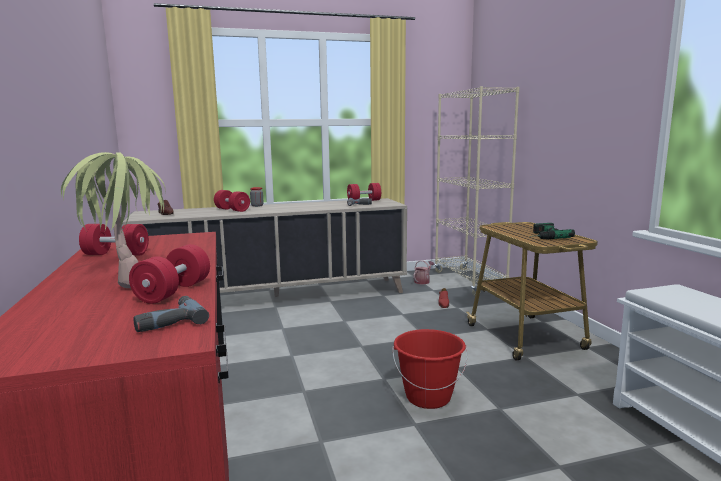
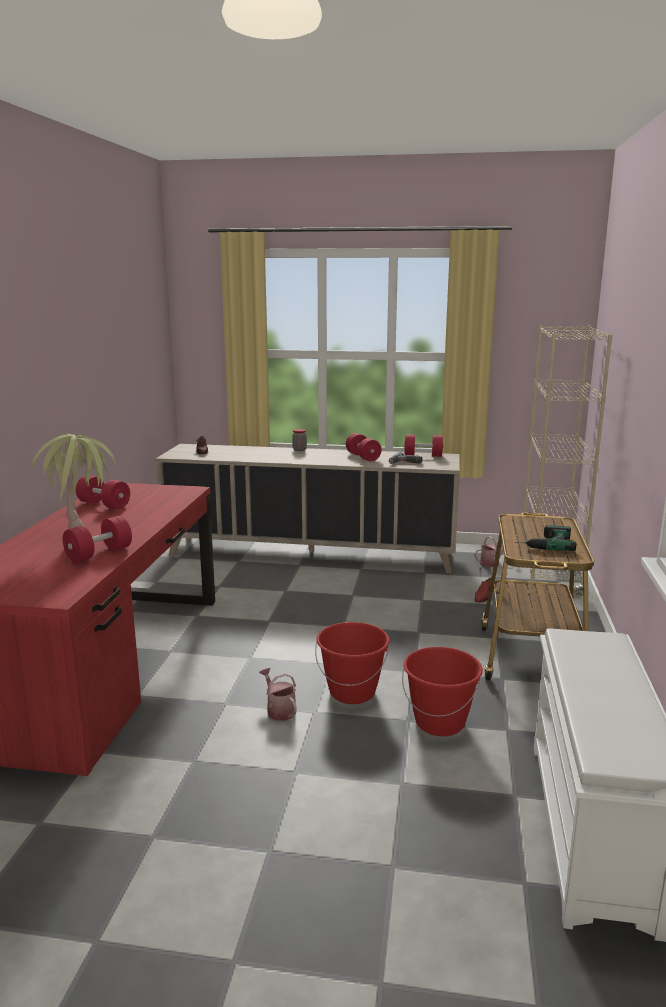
camera: 25 degrees right, 5 degrees up
power drill [133,296,209,332] -> none
red dumbbell [214,190,250,212] -> red dumbbell moved to [346,433,382,461]
none -> watering can [259,668,297,721]
none -> red bucket [402,647,483,736]

